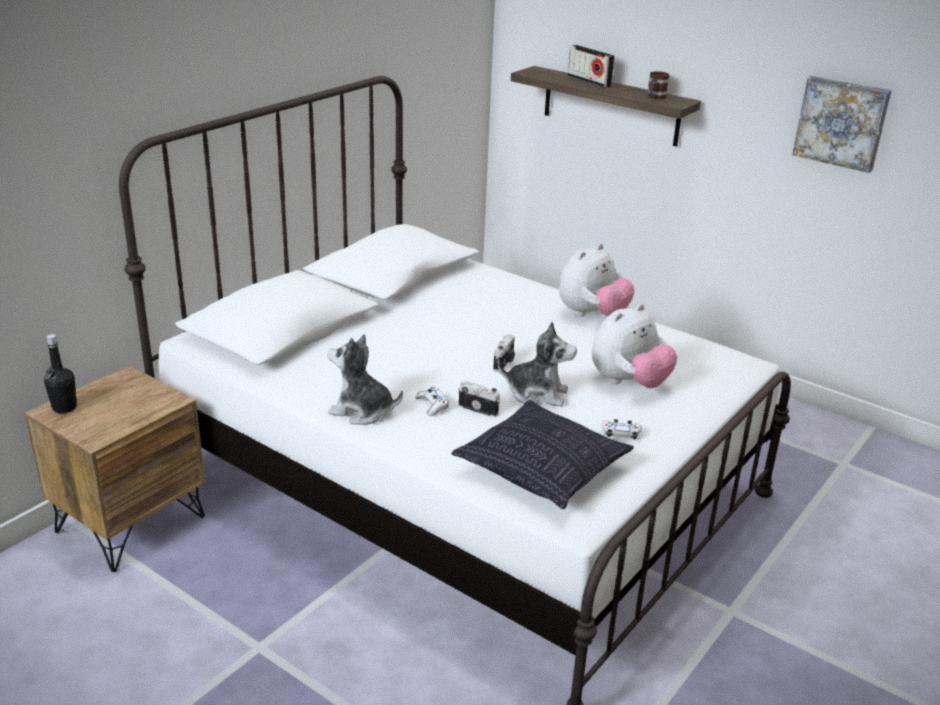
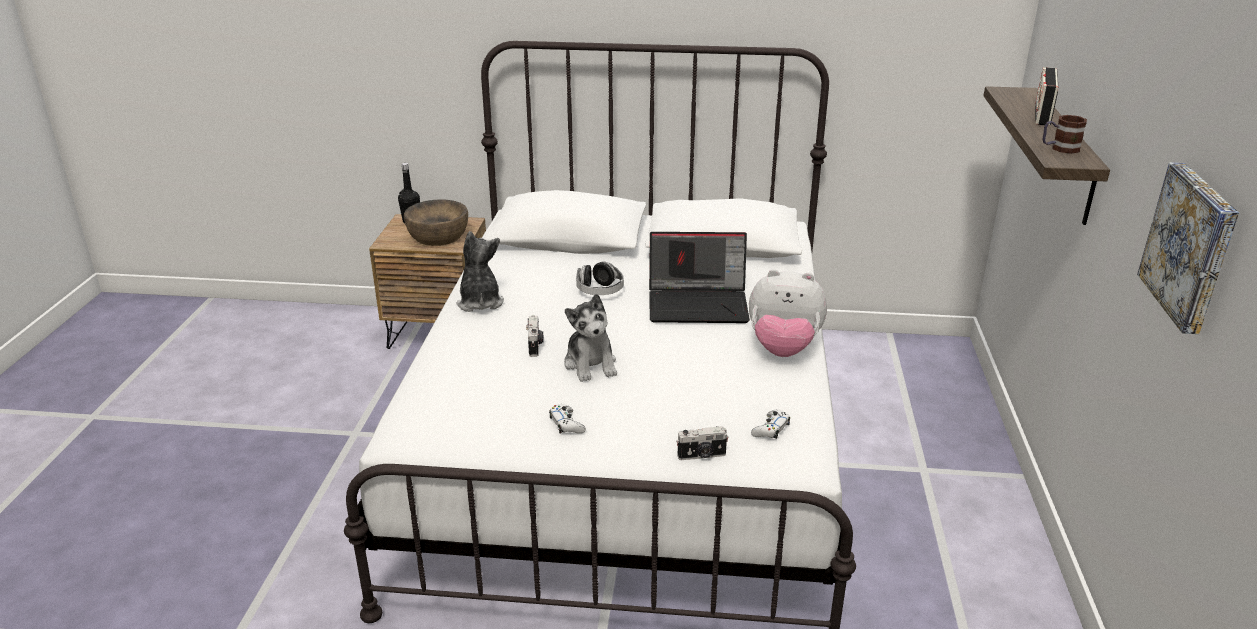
camera: 60 degrees right, 0 degrees up
white game controller [415,387,449,416] -> white game controller moved to [751,409,790,439]
pillow [451,400,634,509] -> none
camera [493,334,515,372] -> camera moved to [676,426,728,460]
plush toy [592,304,678,388] -> none
none -> brown bowl [404,200,468,246]
none -> headphones [576,261,624,295]
none -> laptop [649,232,750,323]

